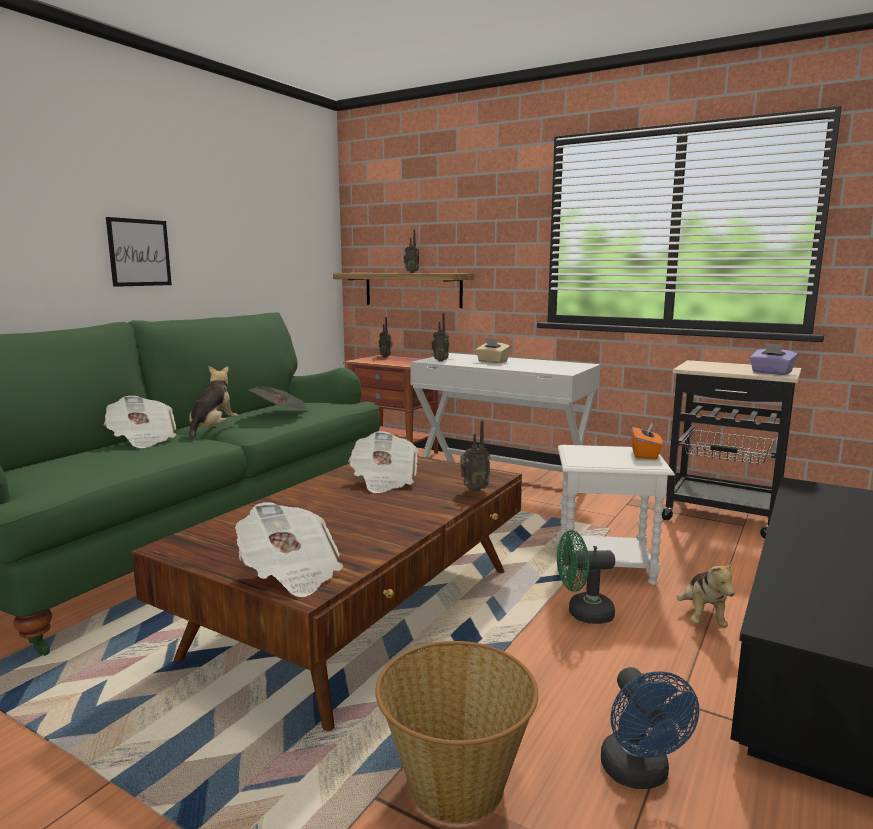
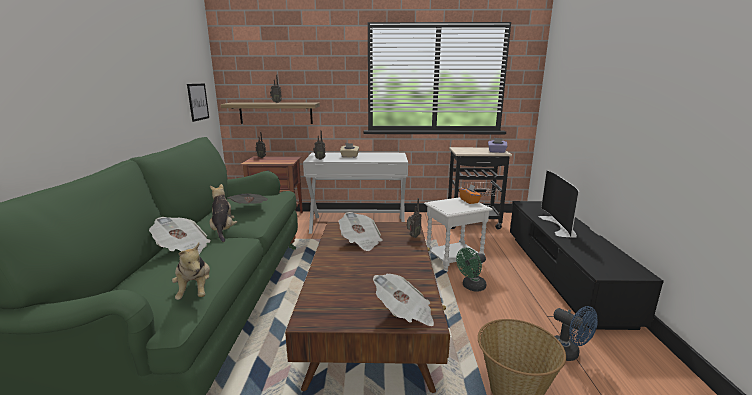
camera: 30 degrees left, 5 degrees up
picture [106,217,172,287] -> picture moved to [187,83,209,122]
plush toy [677,560,735,628] -> plush toy moved to [172,243,210,300]
none -> television [539,170,579,237]

